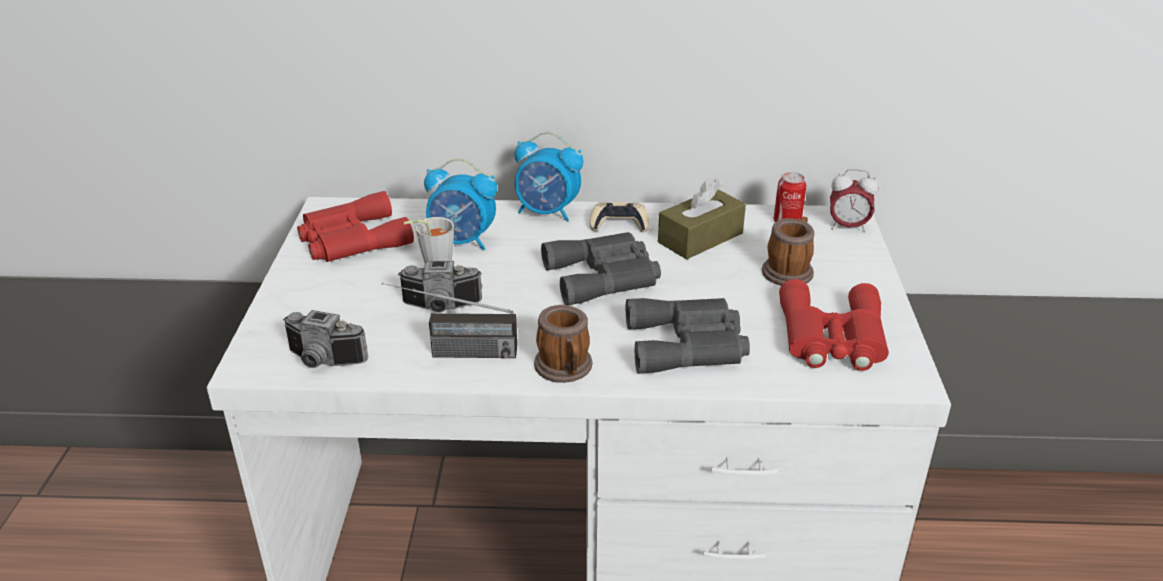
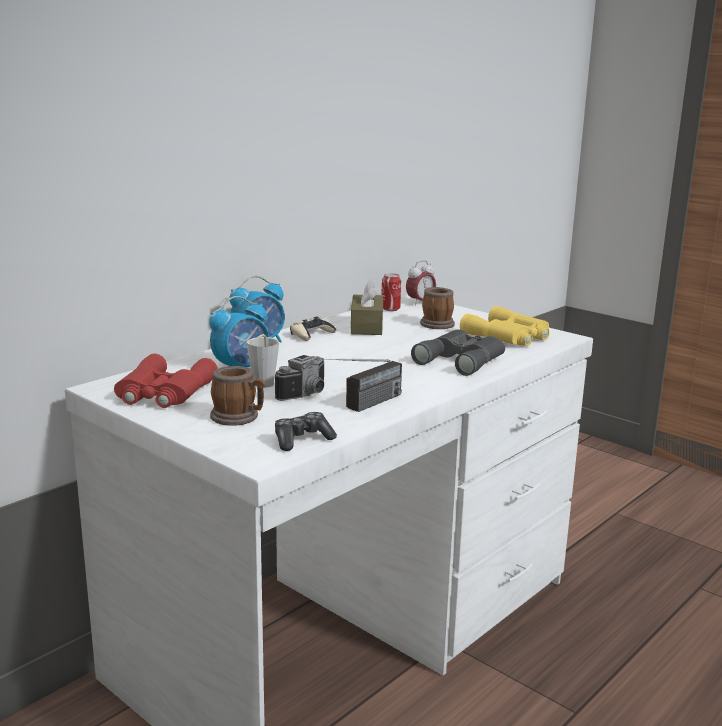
camera: 50 degrees left, 15 degrees down
camera [283,310,368,368] -> game controller [275,412,337,451]
mug [534,305,592,383] -> mug moved to [210,366,266,426]
grey binoculars [541,232,661,305] -> none
red binoculars [779,279,889,371] -> yellow binoculars [460,306,549,346]

